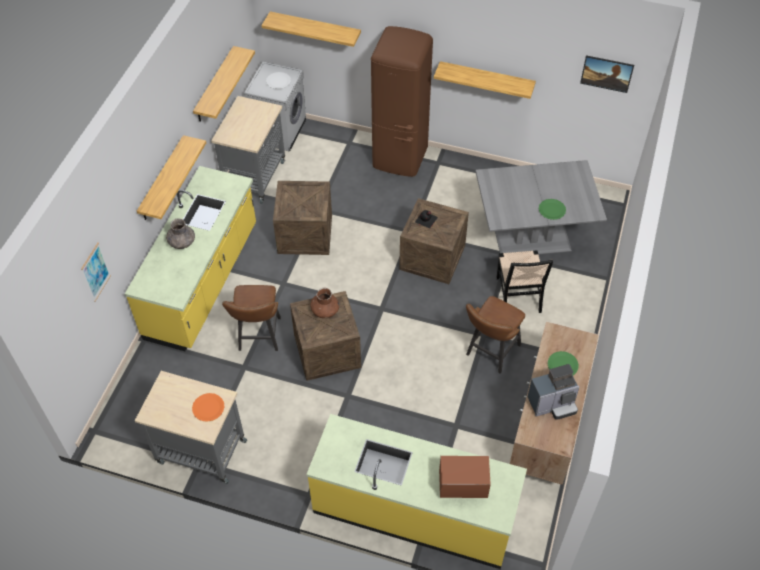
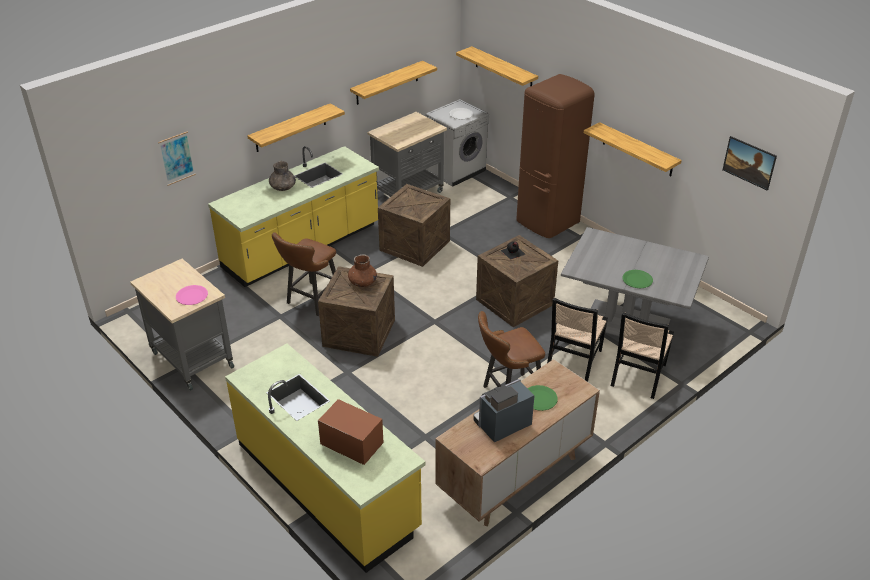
camera: 30 degrees right, 15 degrees down
orange plate [192,393,224,422] -> pink plate [176,285,208,305]
coffee machine [528,364,579,420] -> coffee machine turned 135 degrees clockwise [473,379,535,442]
none -> chair [611,312,674,399]

